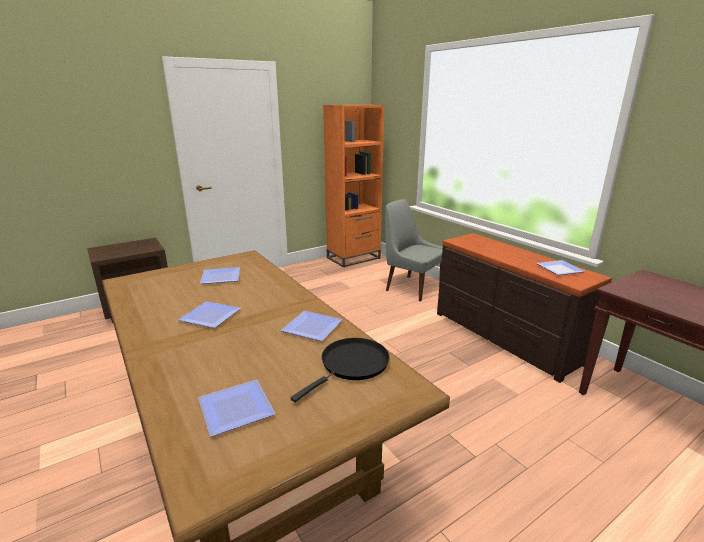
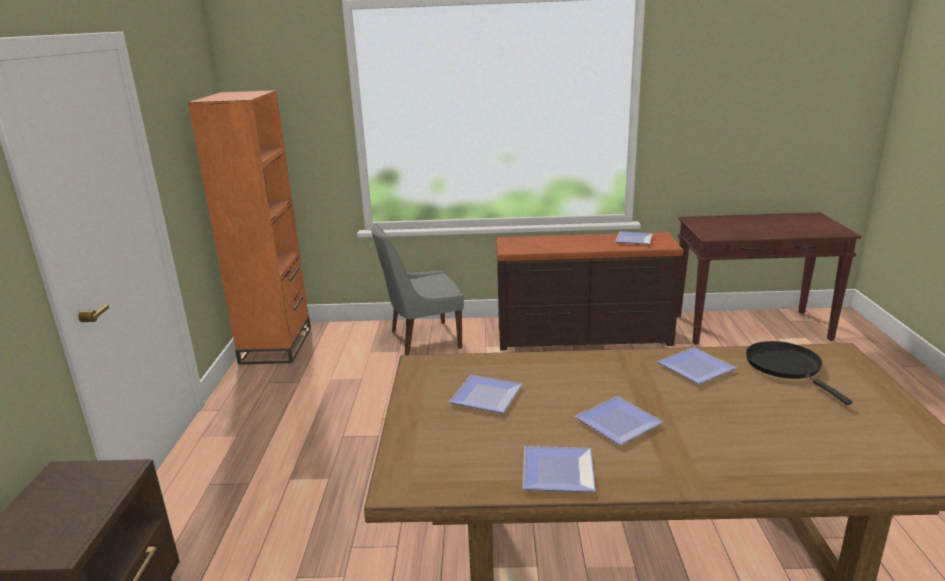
camera: 55 degrees left, 0 degrees up
plate [198,380,275,437] -> plate moved to [523,446,596,492]

